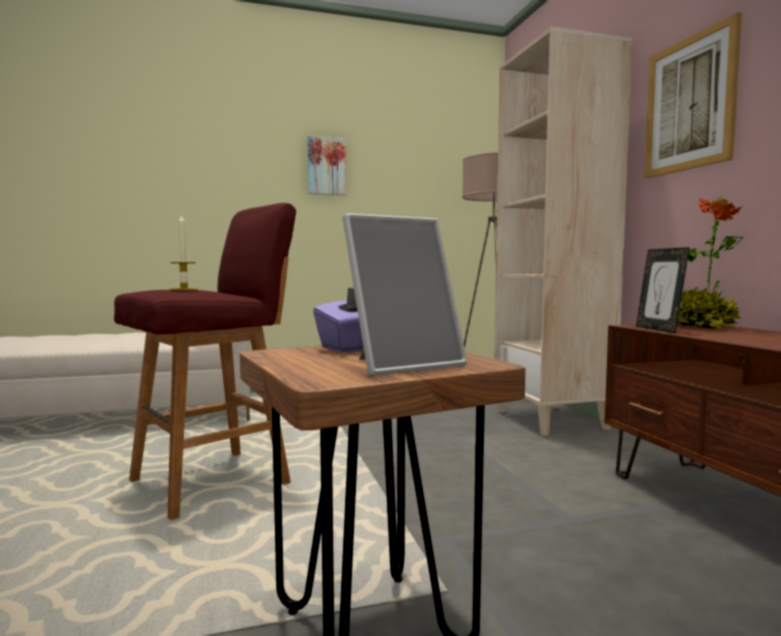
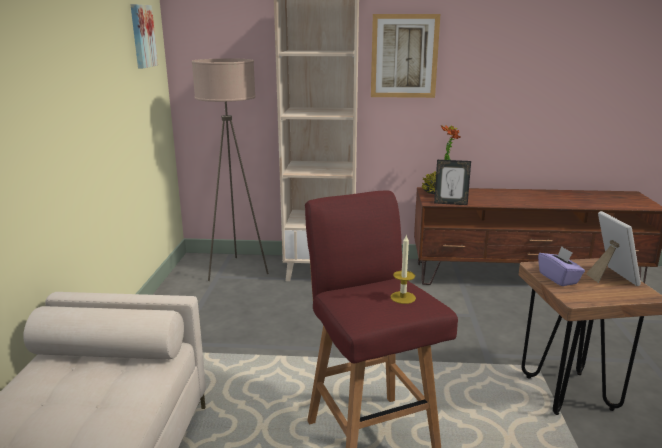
camera: 70 degrees left, 15 degrees up
picture [308,135,346,195] -> picture moved to [130,4,158,68]

